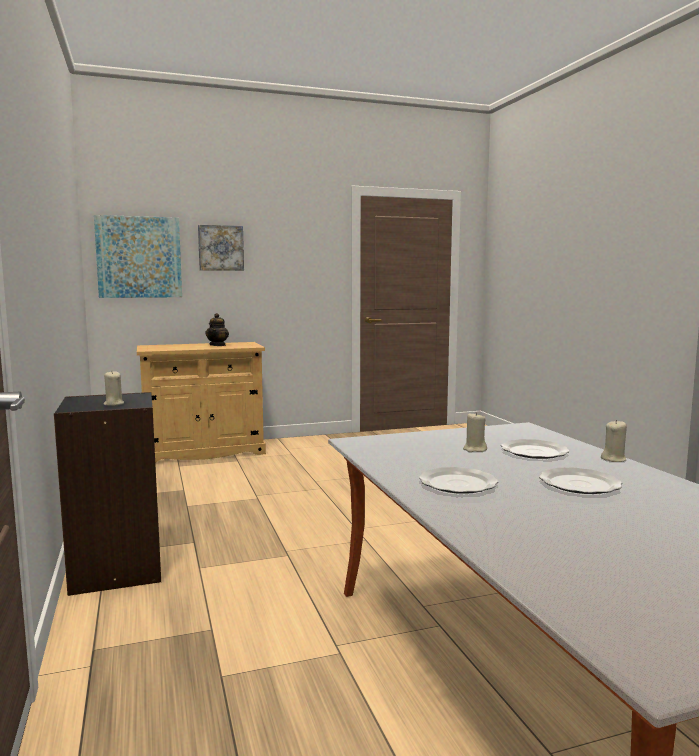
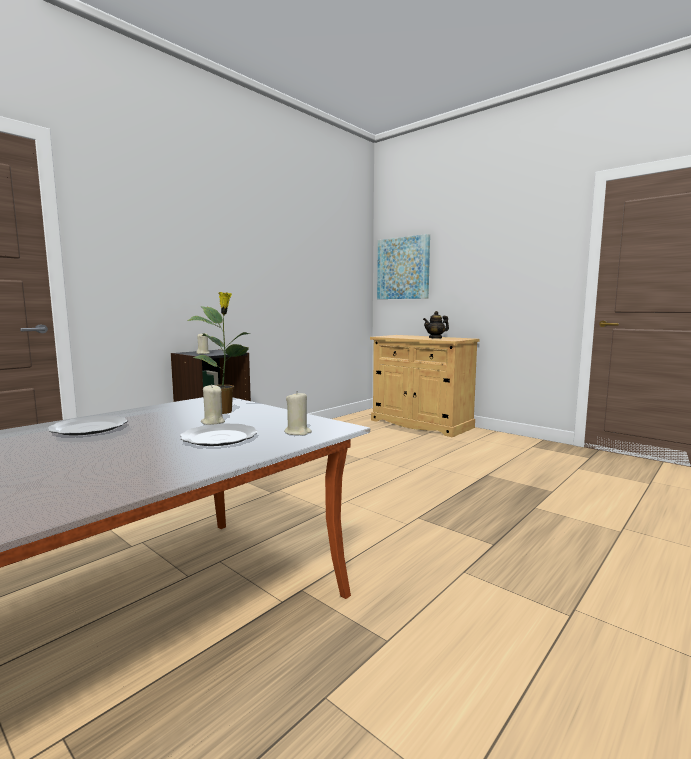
camera: 60 degrees right, 0 degrees up
picture [198,225,244,271] -> none
plate [539,467,622,494] -> none
beige candle [601,420,627,462] -> beige candle moved to [284,392,312,435]
none -> potted plant [187,292,251,414]

